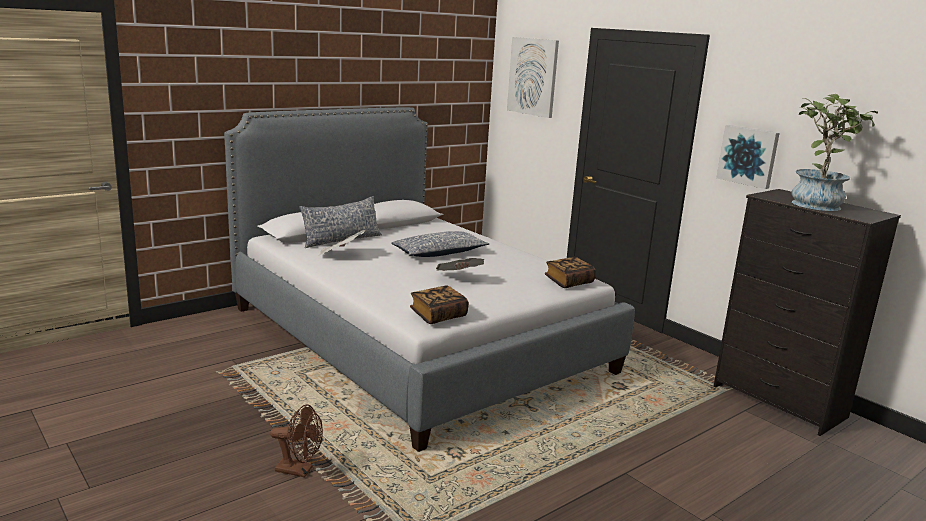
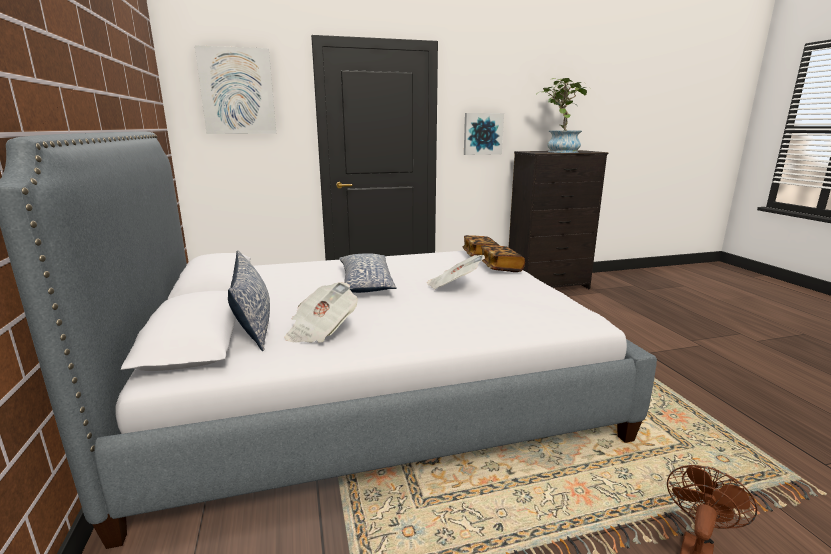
camera: 65 degrees left, 0 degrees up
book [410,285,469,324] -> book moved to [481,245,525,272]

